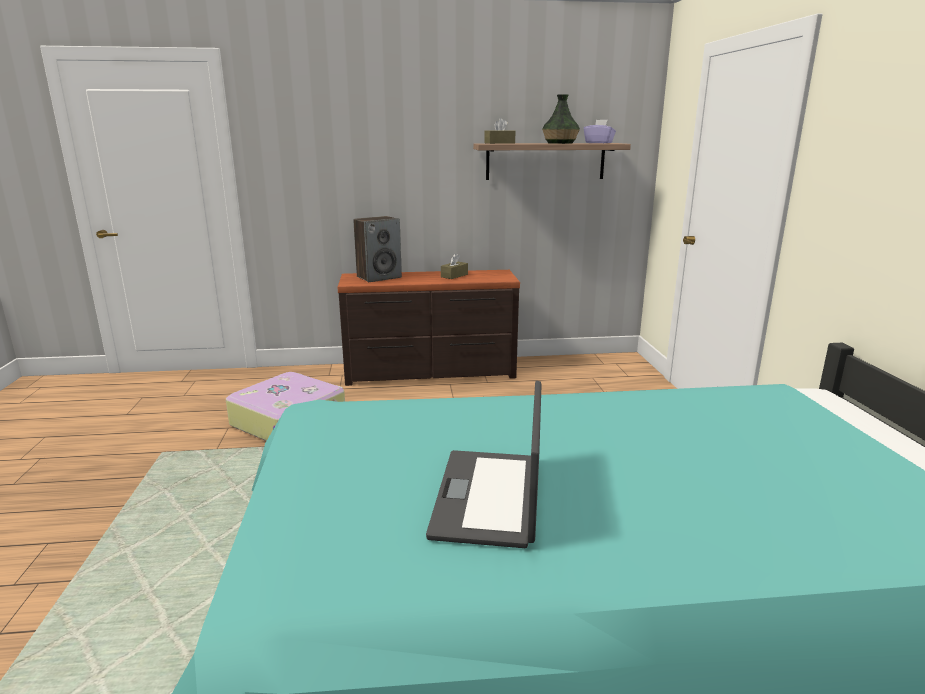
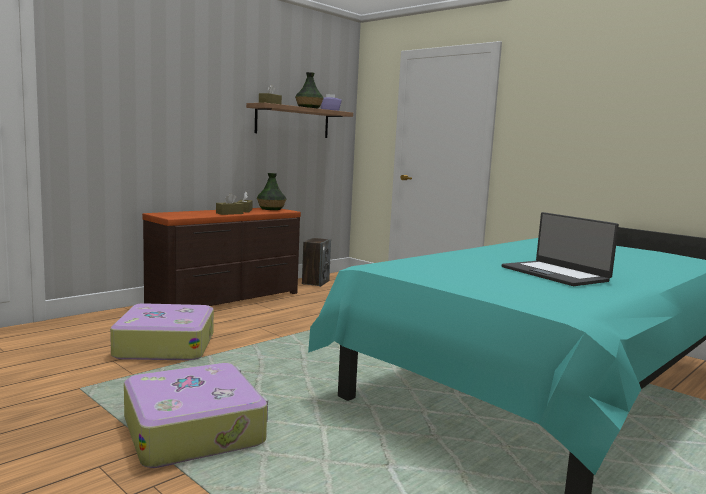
camera: 40 degrees left, 10 degrees down
speaker [353,216,402,282] -> speaker moved to [302,238,331,287]
none -> suitcase [124,363,268,468]
none -> brown tissue box [216,193,244,215]
none -> vase [257,173,286,210]

